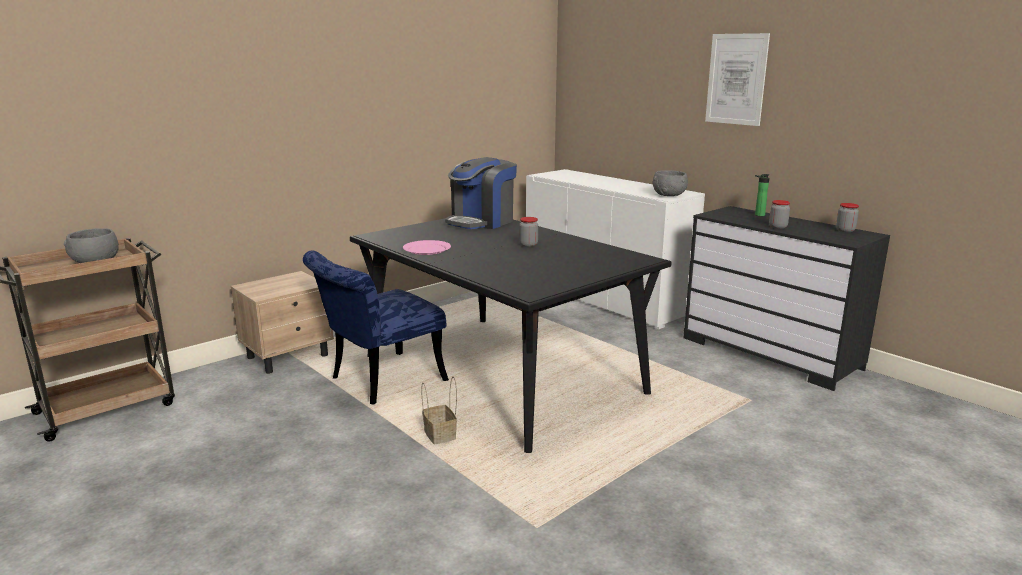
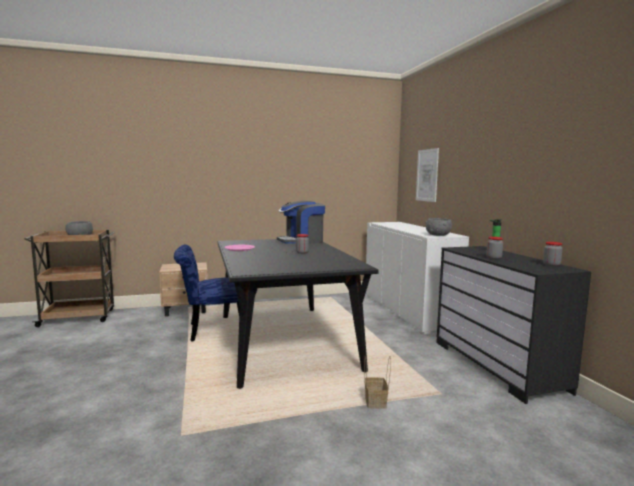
camera: 25 degrees right, 10 degrees down
basket [421,377,457,444] -> basket moved to [364,356,391,409]
picture [705,33,770,126] -> picture moved to [416,148,439,202]

